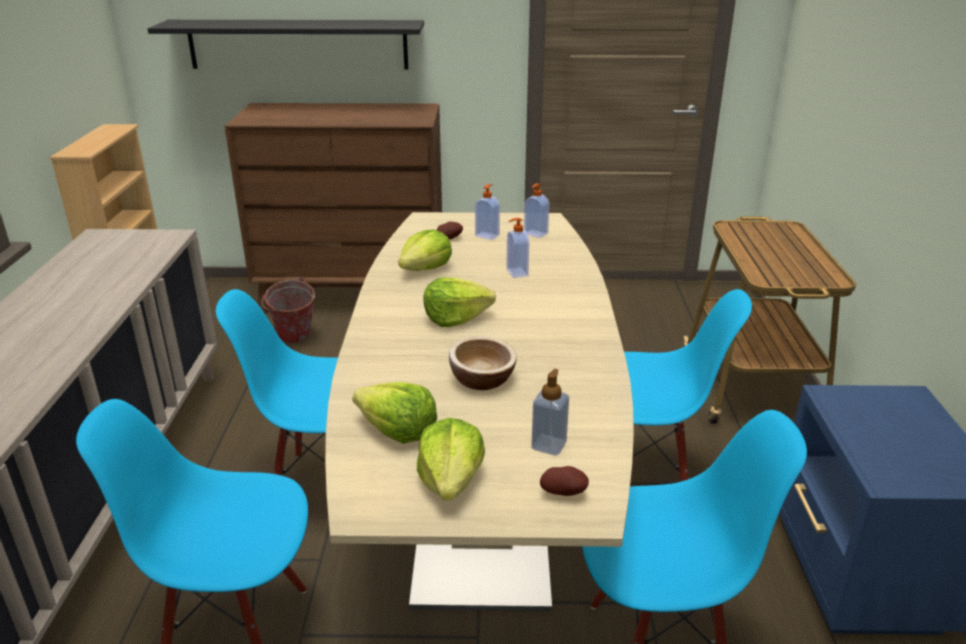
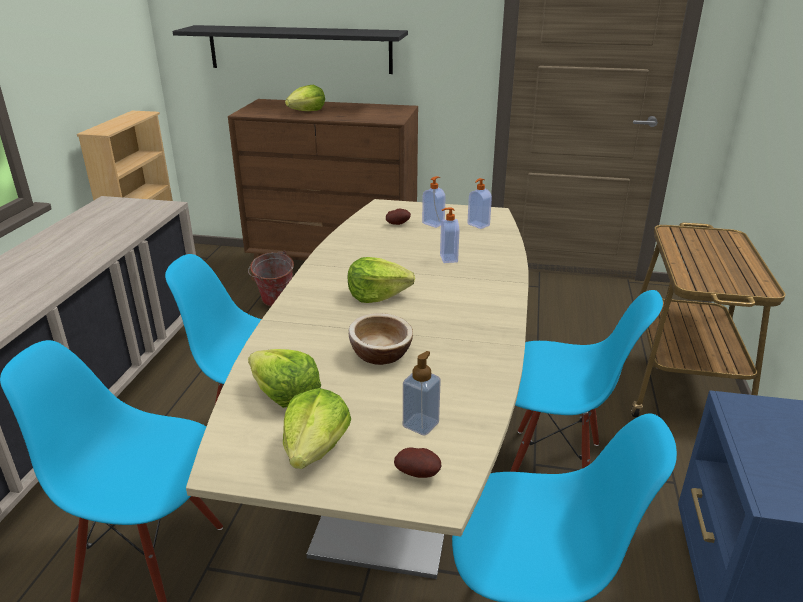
camera: 10 degrees right, 0 degrees up
lettuce [398,230,452,271] -> lettuce moved to [285,85,325,111]

